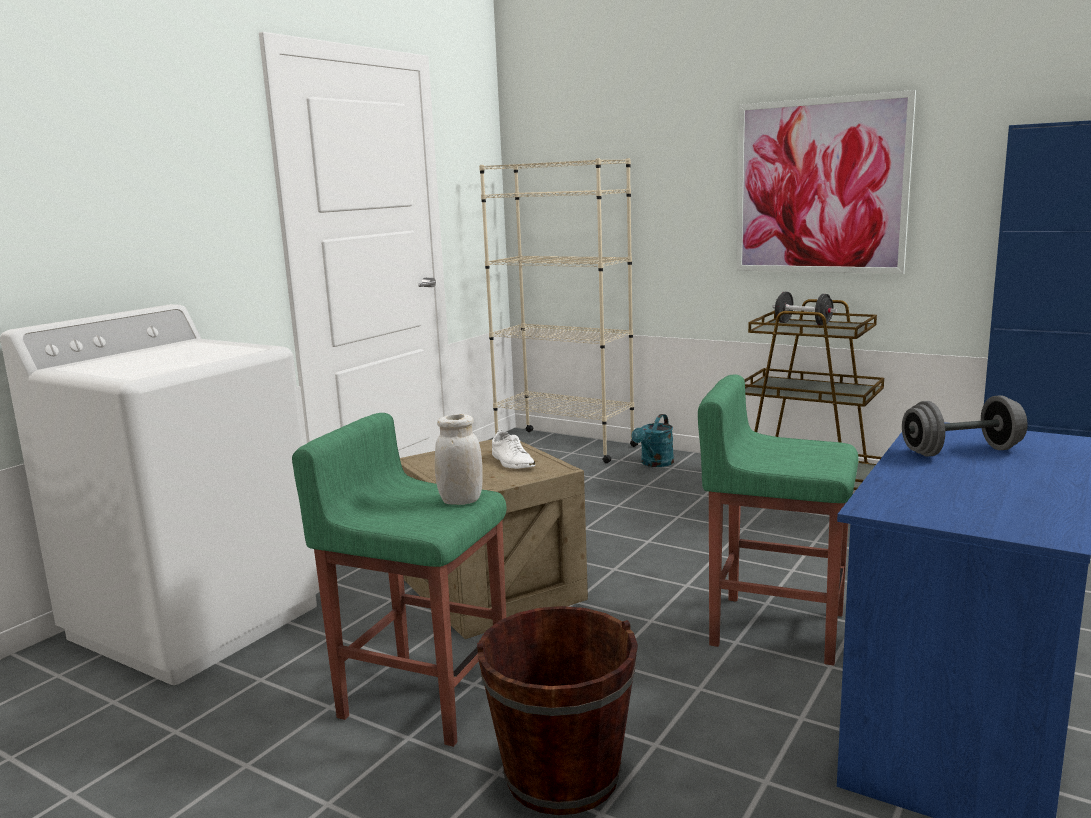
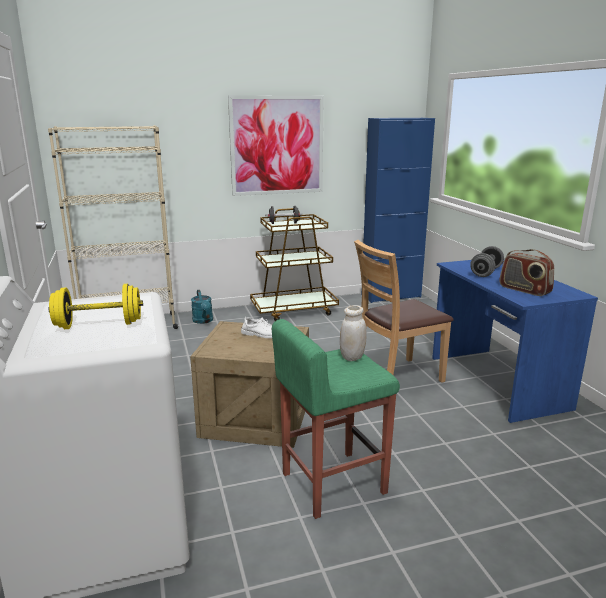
camera: 50 degrees left, 5 degrees up
brown bucket [477,606,638,815] -> none
green stool [698,374,859,666] -> brown chair [354,240,454,383]
none -> yellow dumbbell [48,284,143,329]
none -> radio [499,249,554,296]

